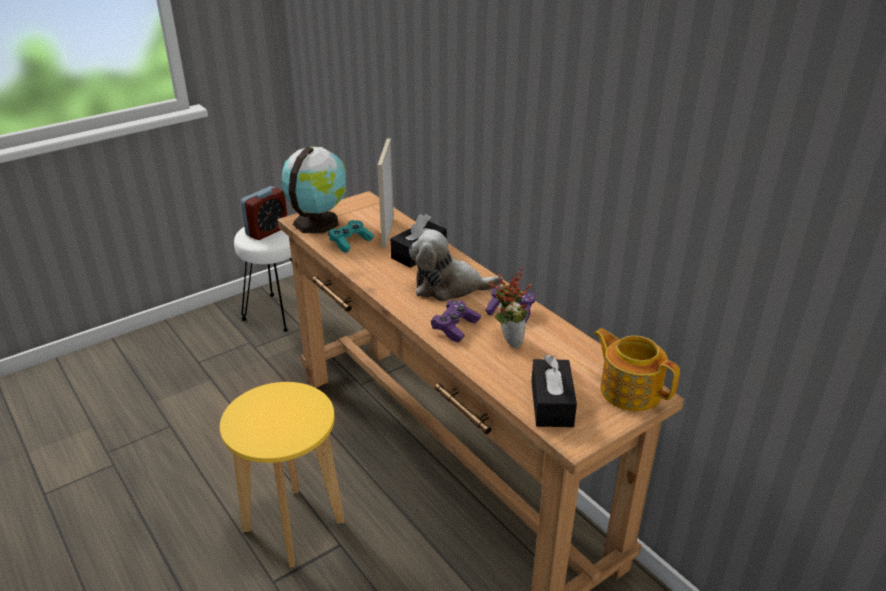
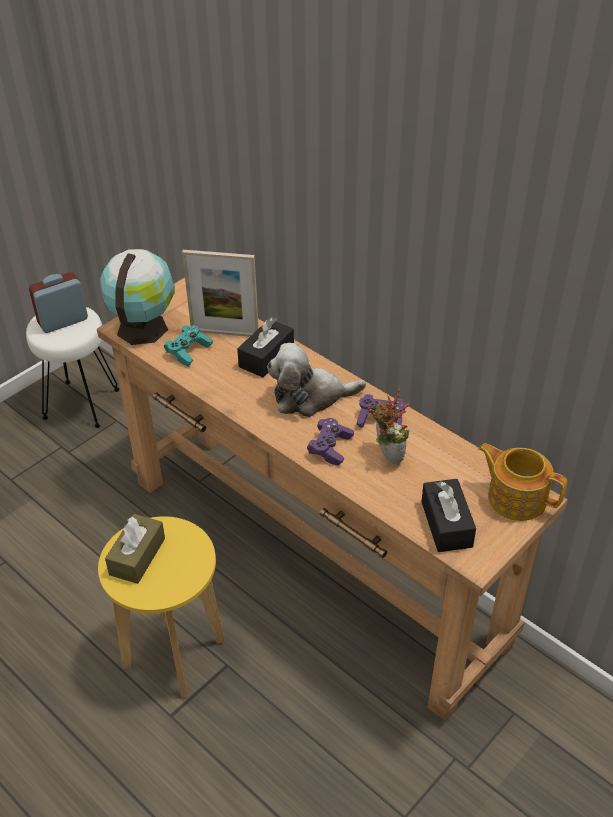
camera: 10 degrees left, 10 degrees up
alarm clock [240,186,287,240] -> alarm clock turned 150 degrees counterclockwise [29,272,88,333]
picture frame [378,138,394,248] -> picture frame turned 75 degrees counterclockwise [182,250,259,337]
none -> brown tissue box [105,514,165,584]

